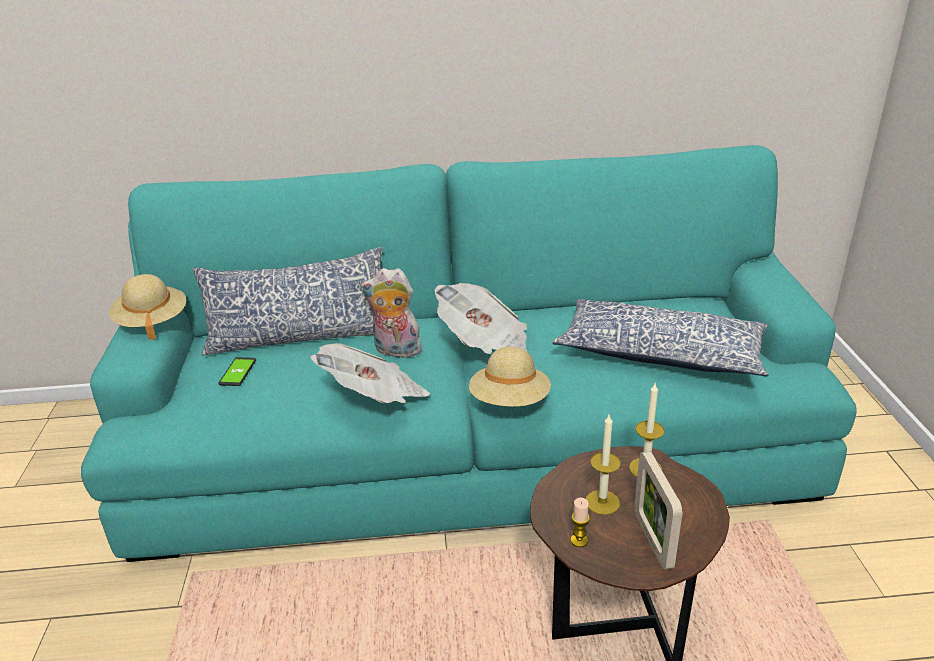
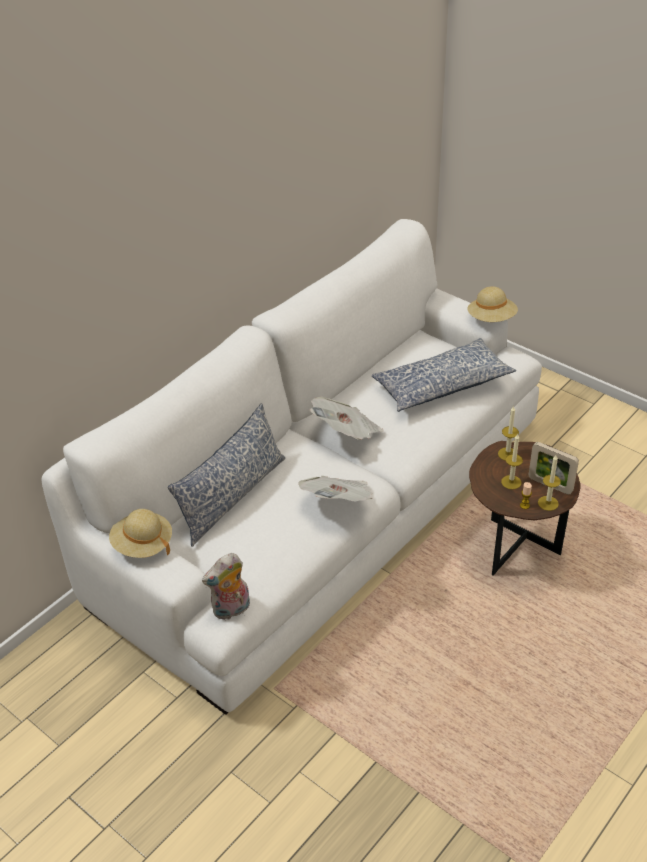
camera: 45 degrees left, 10 degrees up
turquoise sofa [81,145,857,562] -> white sofa [41,219,542,715]
phone [218,357,256,386] -> none
plush toy [360,268,425,358] -> plush toy moved to [202,553,250,620]
beige hat [469,347,551,407] -> beige hat moved to [468,286,518,322]
none -> candle [538,455,561,511]

